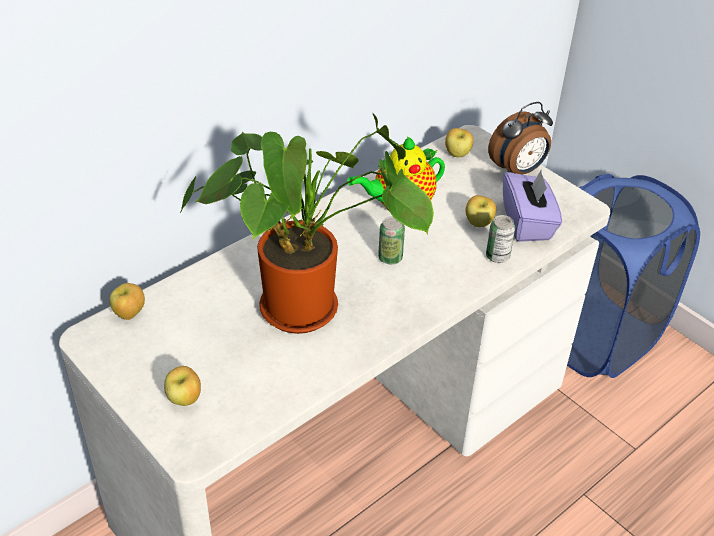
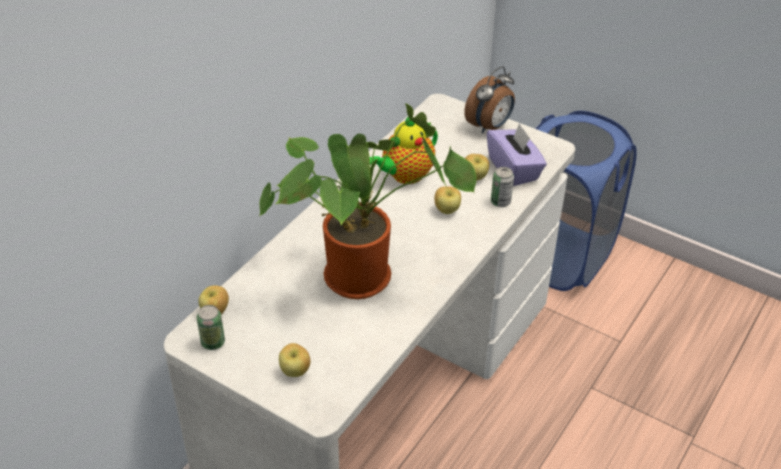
camera: 15 degrees left, 0 degrees up
can [378,216,405,264] -> can moved to [197,305,225,350]
apple [445,128,473,157] -> apple moved to [434,186,461,214]

